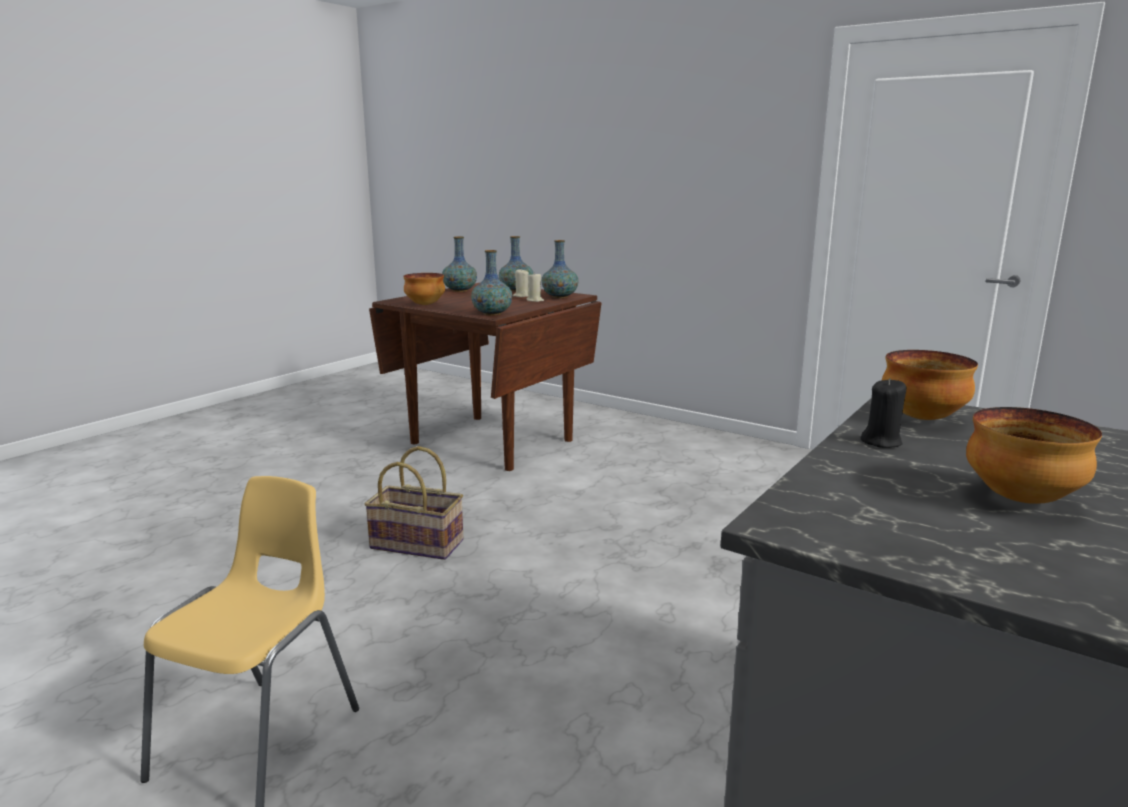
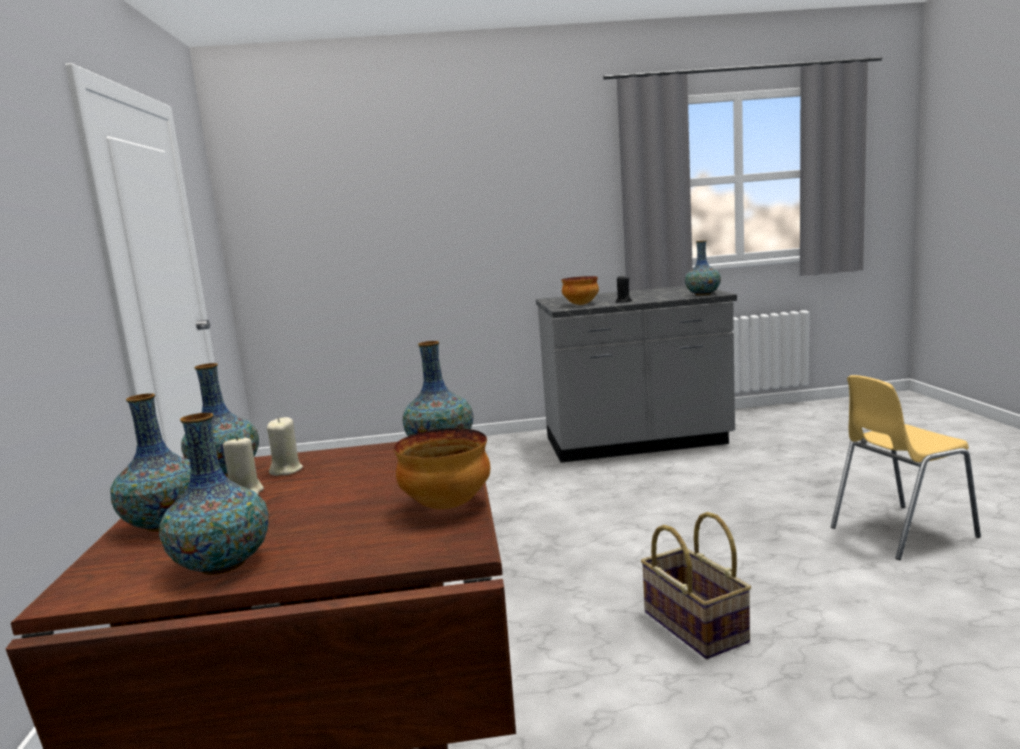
camera: 130 degrees left, 5 degrees down
bowl [966,407,1102,504] -> none
none -> vase [685,241,721,295]

